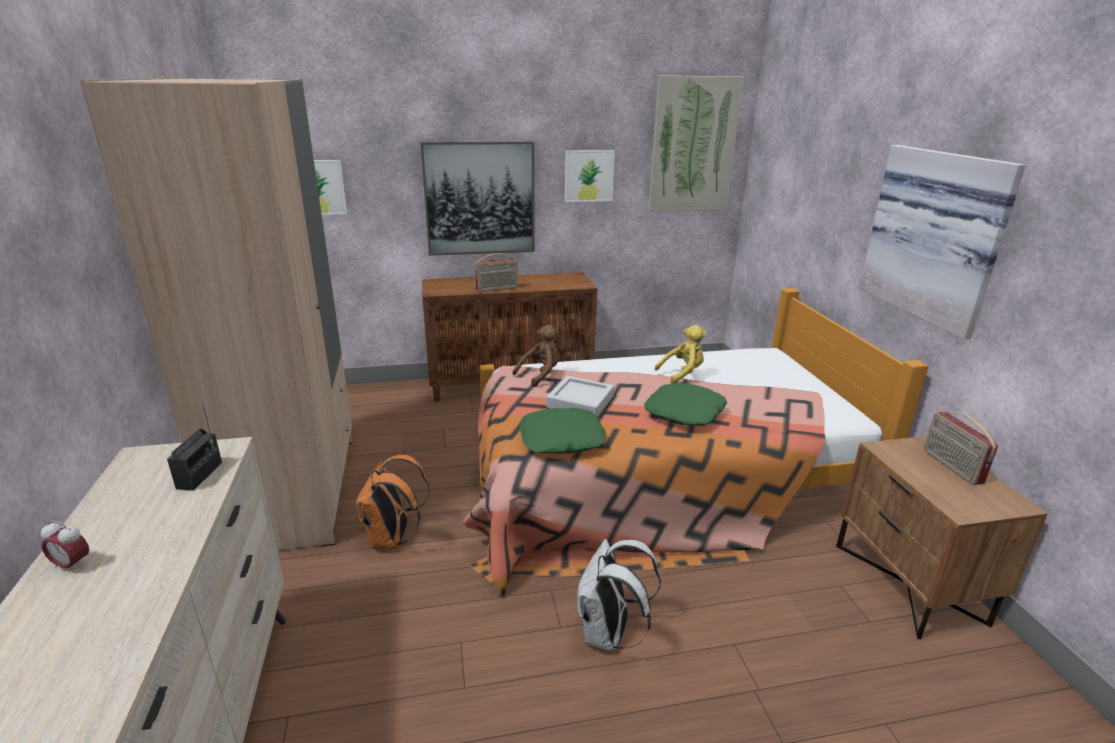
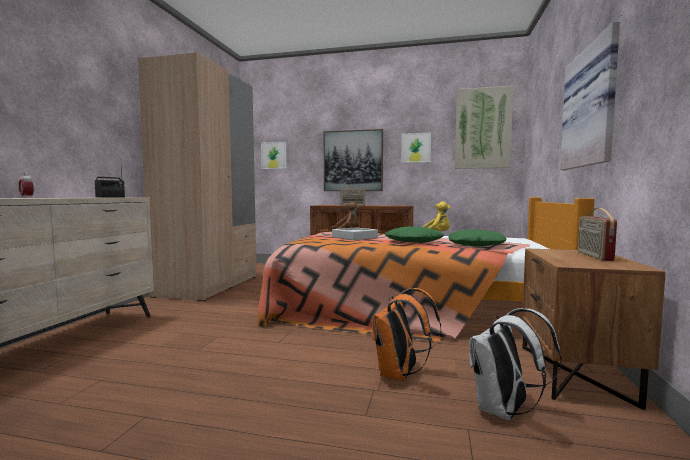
camera: 25 degrees right, 20 degrees down
orange backpack [356,455,430,549] -> orange backpack moved to [372,288,441,381]
green pillow [519,408,606,454] -> green pillow moved to [449,229,506,247]
white backpack [577,539,661,651] -> white backpack moved to [469,308,562,420]

